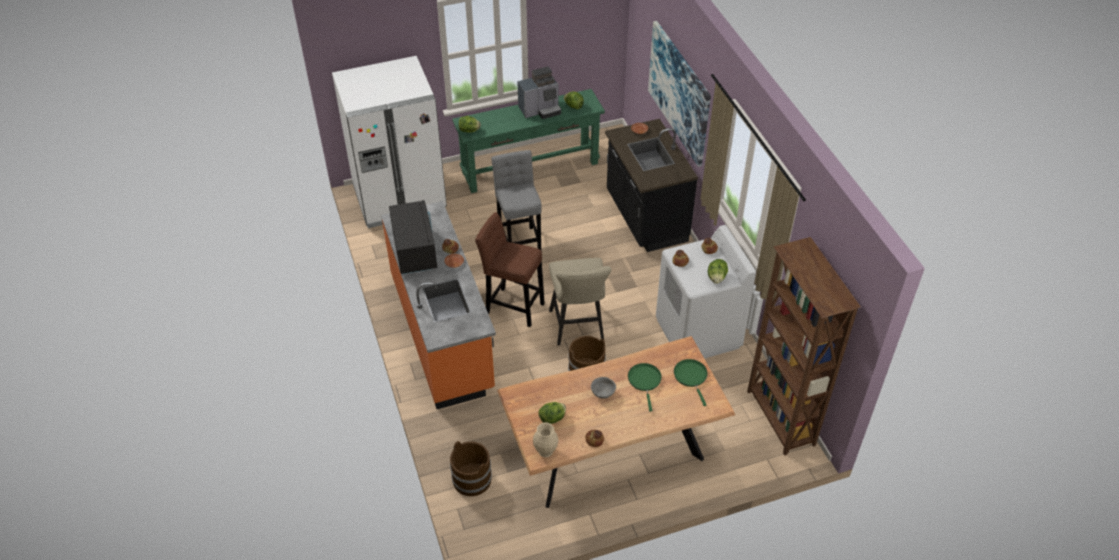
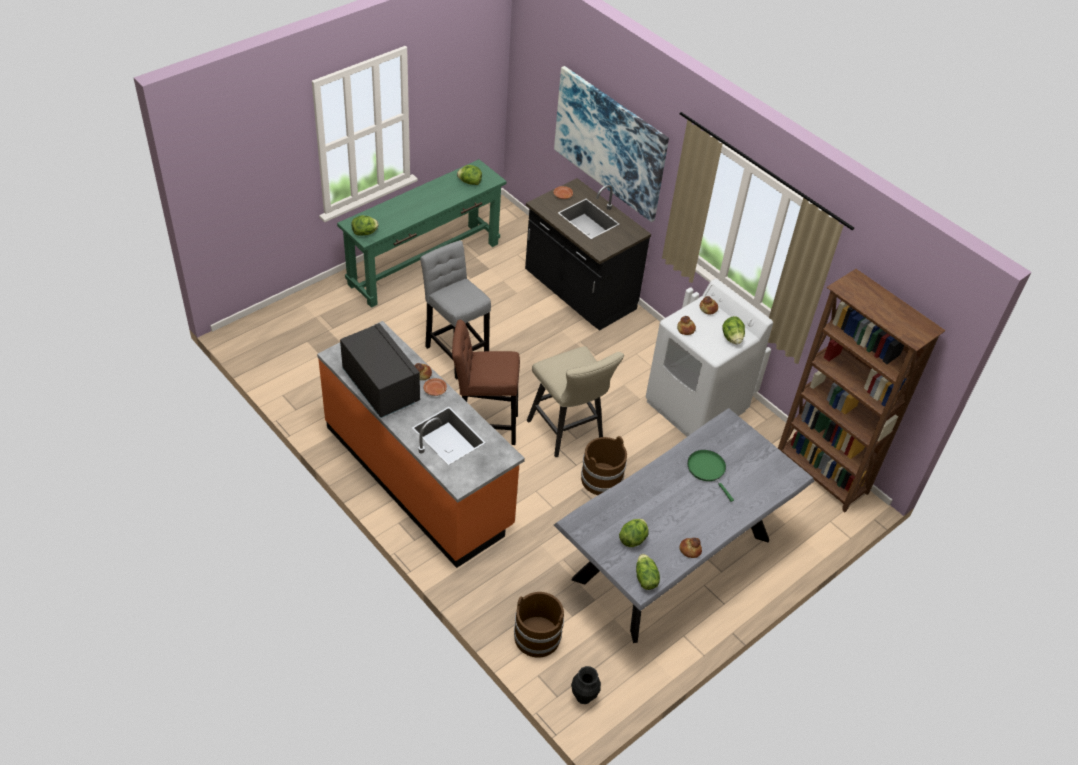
camera: 25 degrees left, 0 degrees up
white fridge [332,56,447,228] -> none
brown dining table [497,336,735,508] -> grey dining table [554,408,814,643]
coffee machine [517,66,561,119] -> none
beige vase [533,422,559,457] -> lettuce [636,554,660,590]
grey bowl [591,377,616,399] -> none
green frying pan [674,359,708,406] -> none
none -> black vase [571,666,601,704]

